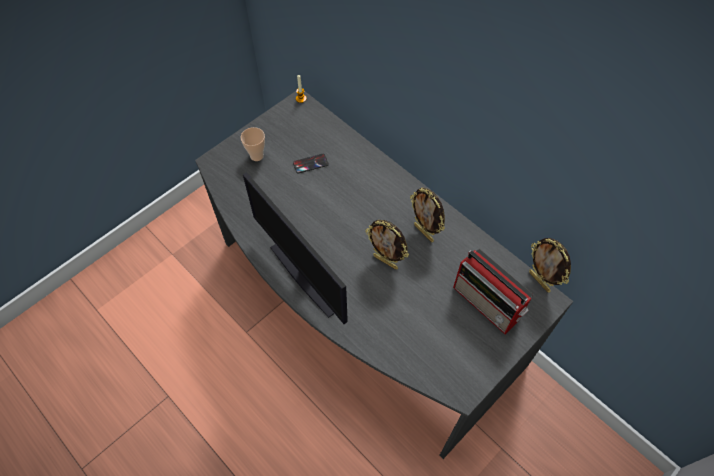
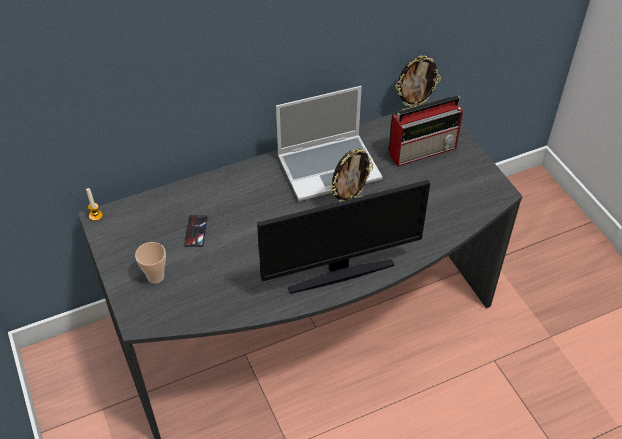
camera: 70 degrees left, 10 degrees down
picture frame [410,188,445,242] -> laptop [276,86,382,201]

